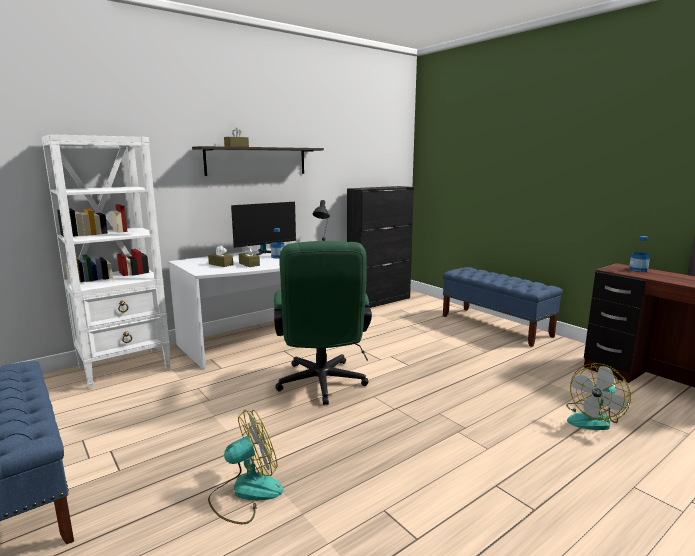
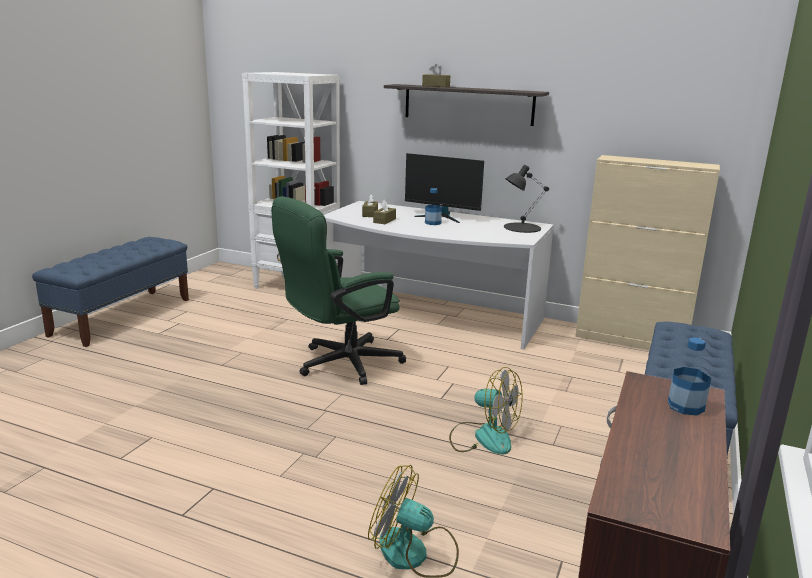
camera: 60 degrees right, 5 degrees up
fan [208,409,283,524] -> fan moved to [449,367,523,455]
black cabinet [347,186,414,308] -> beige cabinet [575,155,720,350]

